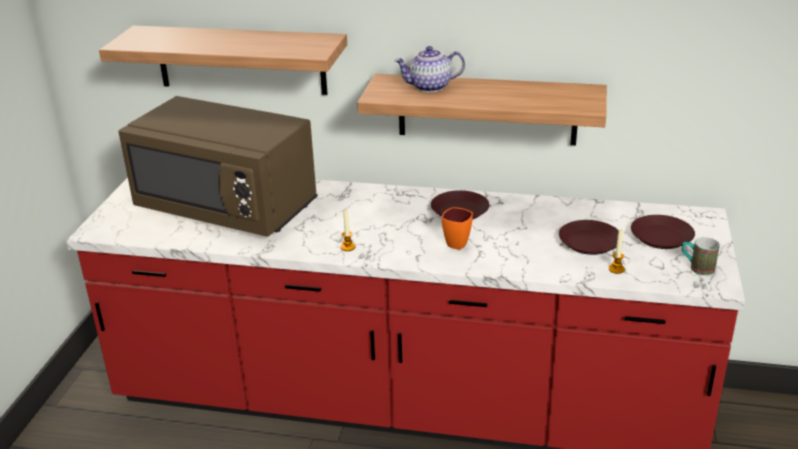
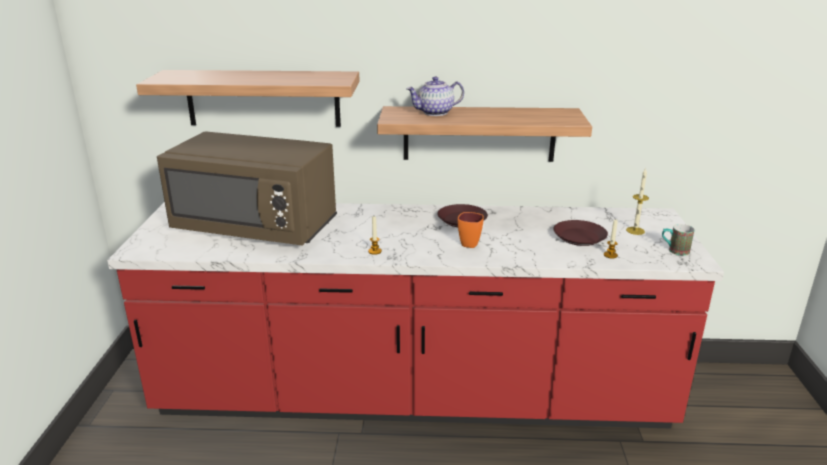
camera: 10 degrees left, 5 degrees down
brown plate [631,215,695,249] -> candle [626,168,649,235]

